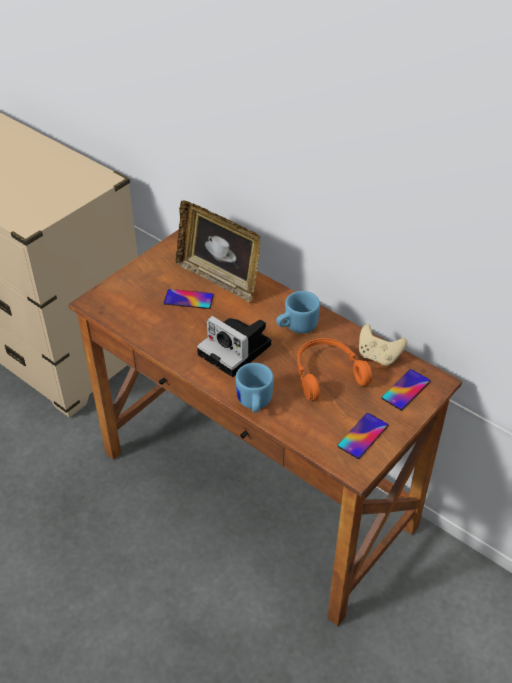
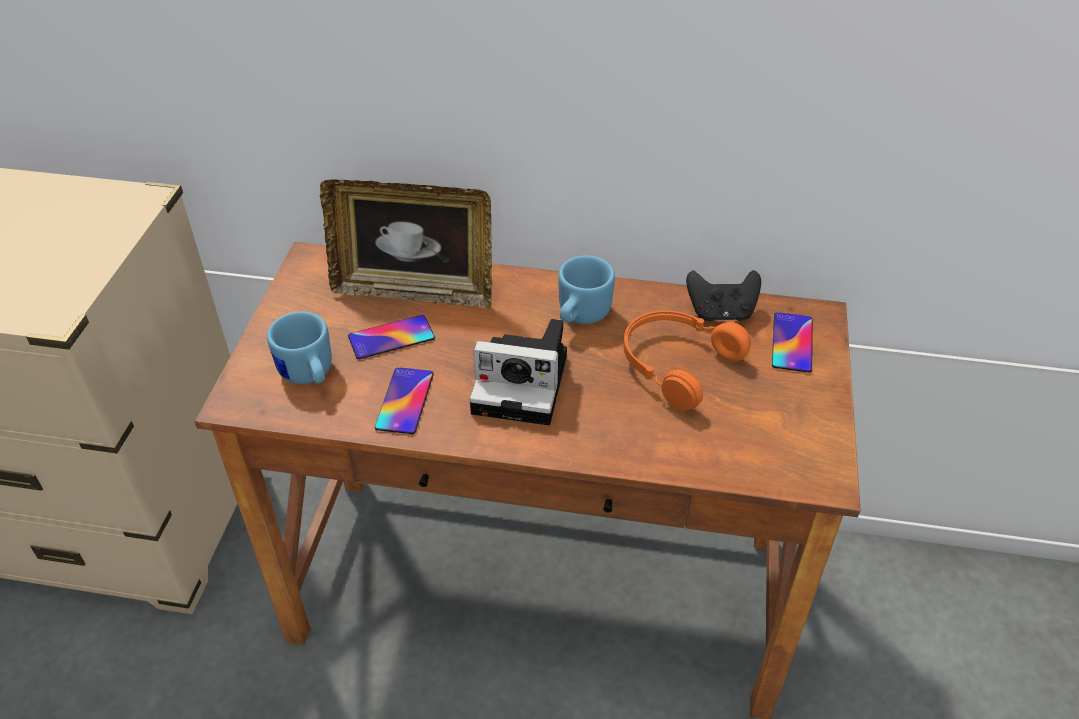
camera: 30 degrees left, 0 degrees up
blue mug [235,363,274,413] -> blue mug moved to [267,312,332,384]
phone [337,413,388,459] -> phone moved to [375,367,434,434]
beige game controller [359,324,407,366] -> black game controller [686,270,761,321]

